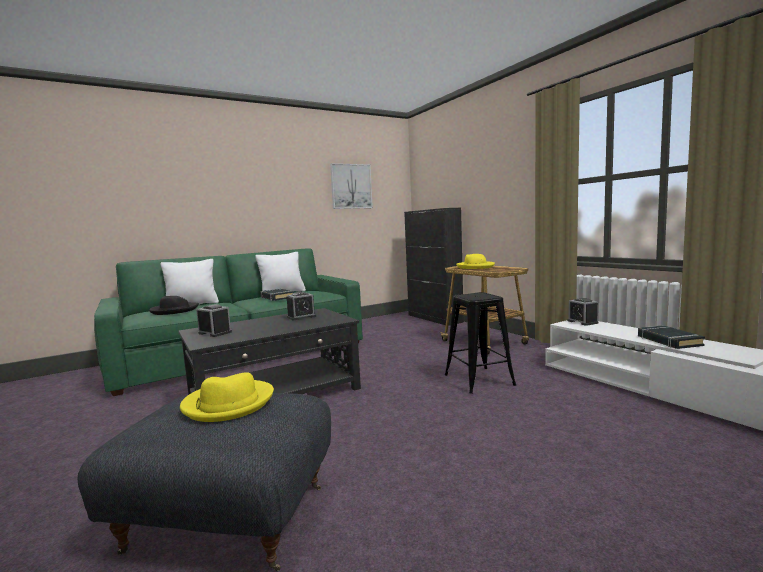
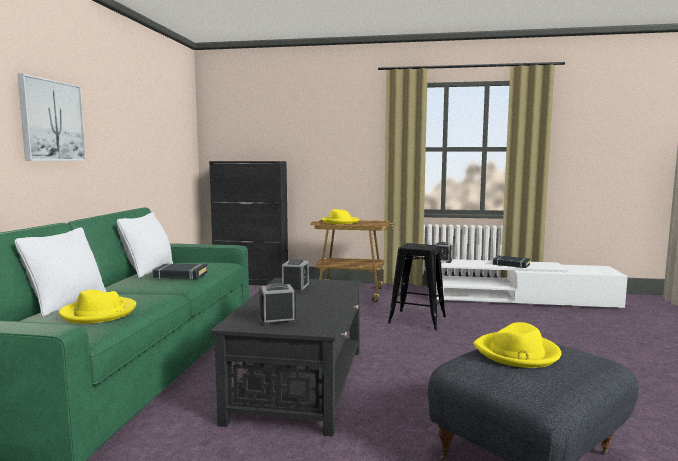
camera: 50 degrees left, 0 degrees up
black hat [149,296,199,315] -> yellow hat [59,290,136,324]
picture [330,163,373,209] -> picture moved to [17,73,86,161]

